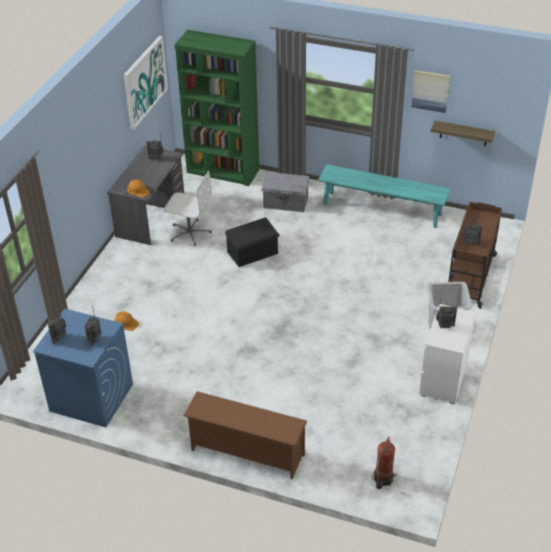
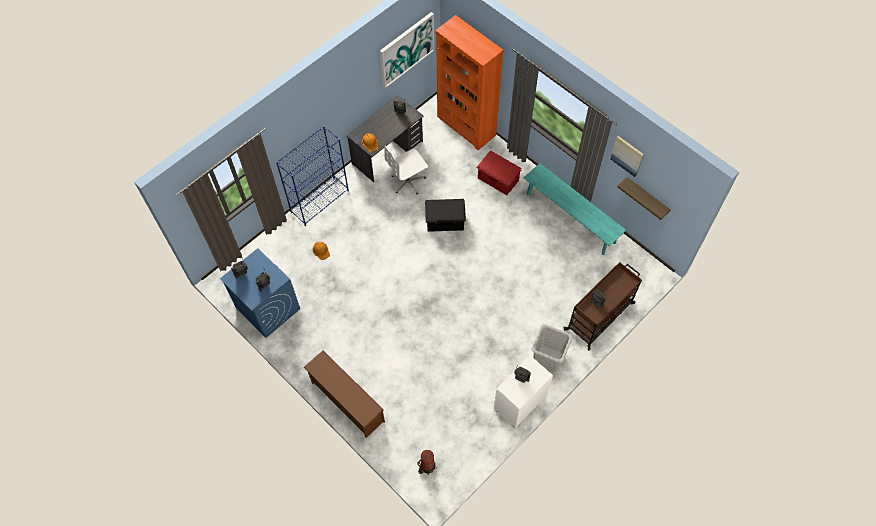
camera: 25 degrees right, 20 degrees up
white office chair [163,171,212,246] -> white office chair turned 105 degrees clockwise [384,146,428,194]
green bookcase [174,30,260,186] -> orange bookcase [435,15,503,150]
grey storage box [261,172,310,212] -> red storage box [476,150,522,195]
none -> blue bookcase [276,126,349,226]

